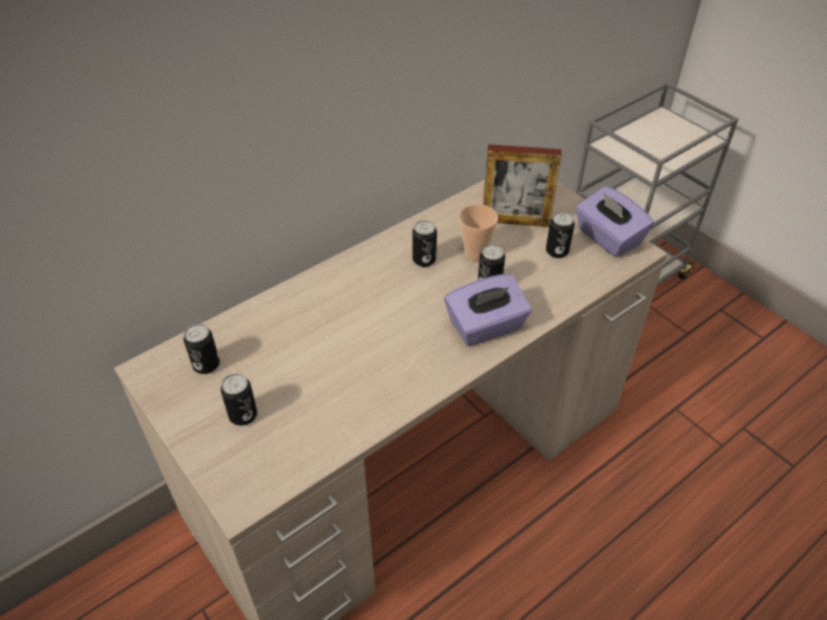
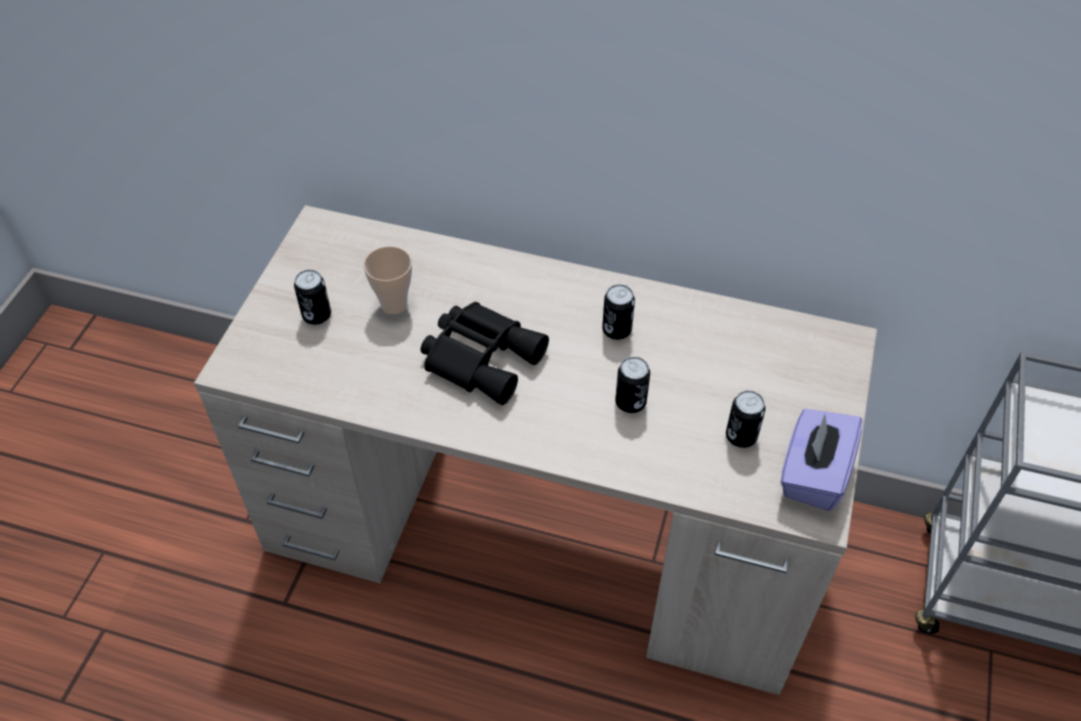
camera: 55 degrees right, 5 degrees up
can [184,324,220,374] -> none
purple tissue box [444,274,532,346] -> none
cup [459,204,498,261] -> cup moved to [364,246,412,314]
picture frame [483,144,562,227] -> none
none -> black binoculars [421,302,549,405]

